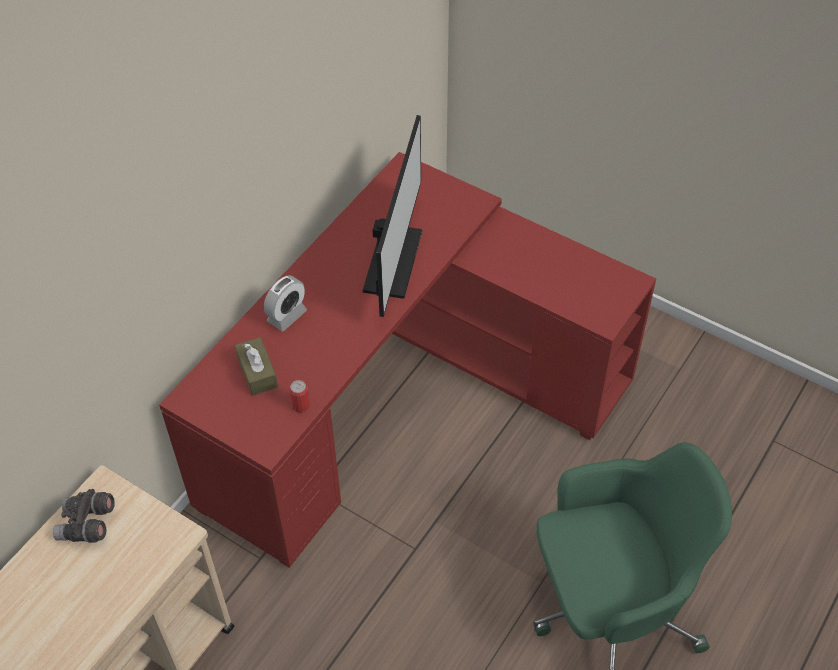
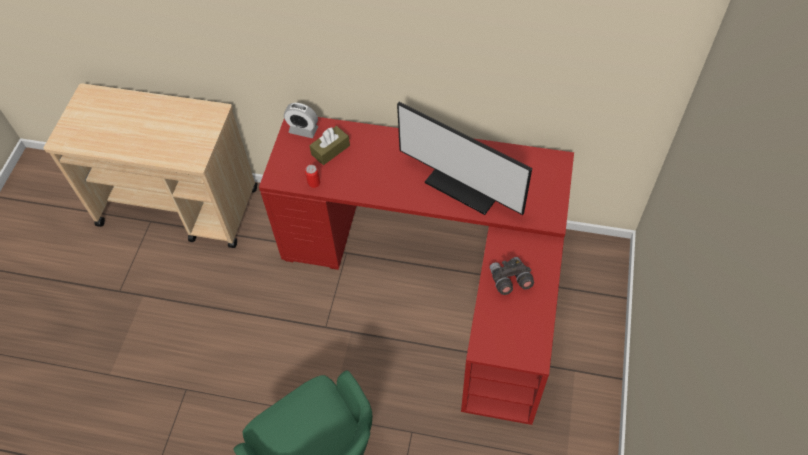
camera: 70 degrees right, 5 degrees up
grey binoculars [53,489,115,543] -> grey binoculars moved to [489,257,534,295]
alarm clock [264,275,307,332] -> alarm clock moved to [284,103,318,138]
monitor [363,115,422,317] -> monitor turned 45 degrees clockwise [397,102,532,215]

